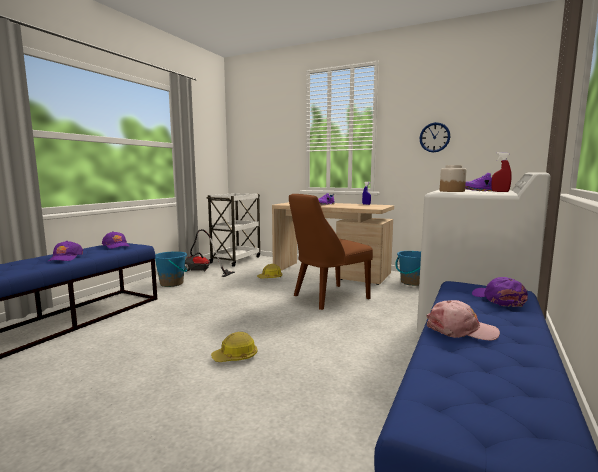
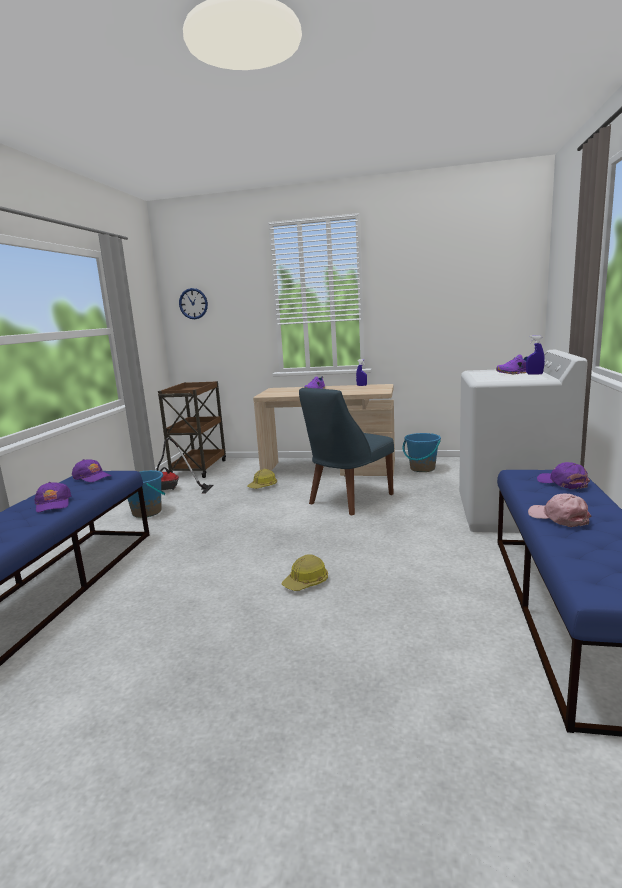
camera: 15 degrees left, 5 degrees up
white cart [207,193,260,267] -> brown cart [158,381,226,478]
brown chair [289,194,373,310] -> blue chair [299,388,394,515]
wall clock [419,122,450,152] -> wall clock moved to [179,288,208,319]
pink cap [426,300,500,341] -> pink cap turned 120 degrees counterclockwise [528,493,591,527]
jar [440,165,467,192] -> none
red spray bottle [491,152,512,192] -> blue spray bottle [526,335,545,375]

